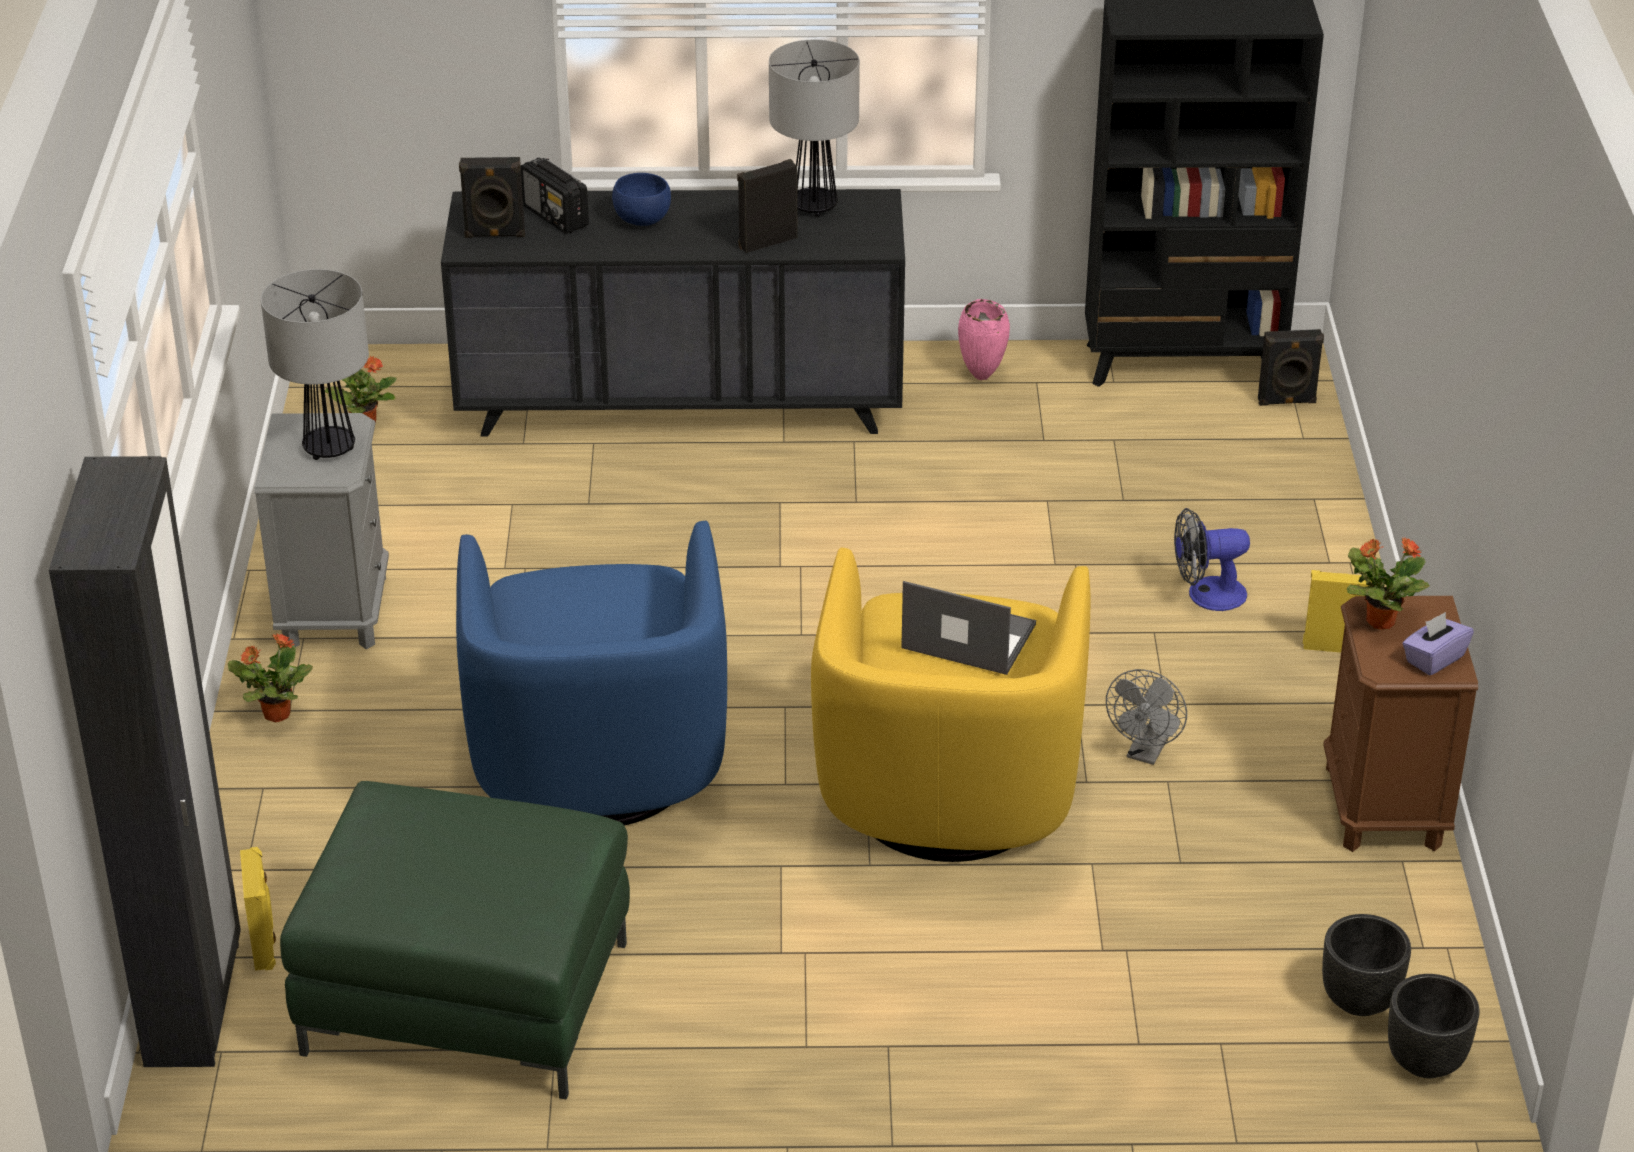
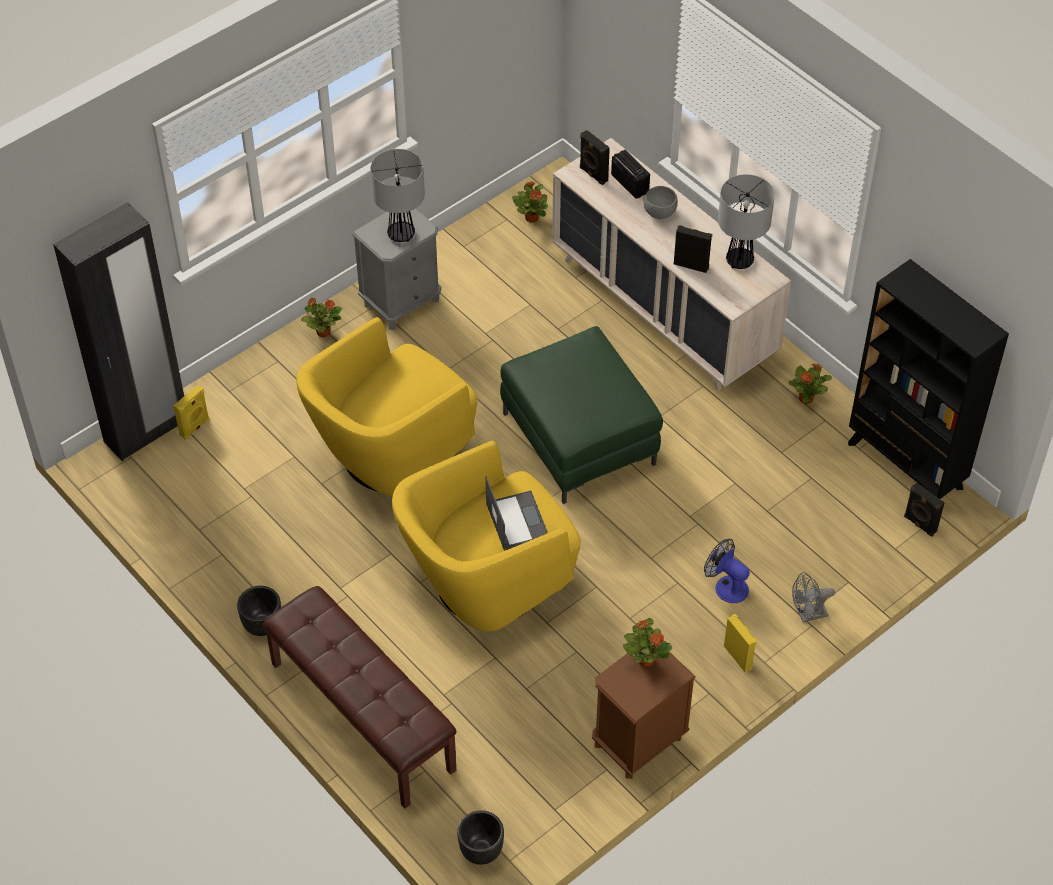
camera: 50 degrees right, 15 degrees up
green ottoman [280,781,630,1099] -> green ottoman moved to [500,326,663,504]
black dresser [441,189,905,437] -> beige dresser [552,138,791,391]
blue armchair [456,521,727,826] -> yellow armchair [296,317,477,496]
radio [521,157,589,234] -> radio turned 135 degrees clockwise [611,150,650,199]
blue bowl [612,173,671,226] -> grey bowl [644,186,678,219]
pink vase [958,299,1010,380] -> potted plant [789,363,832,404]
grey fan [1106,669,1187,765] -> grey fan moved to [792,572,835,623]
black planter [1322,914,1411,1016] -> black planter moved to [237,586,281,636]
purple tissue box [1402,612,1474,675] -> none
none -> brown bench [262,586,457,808]

